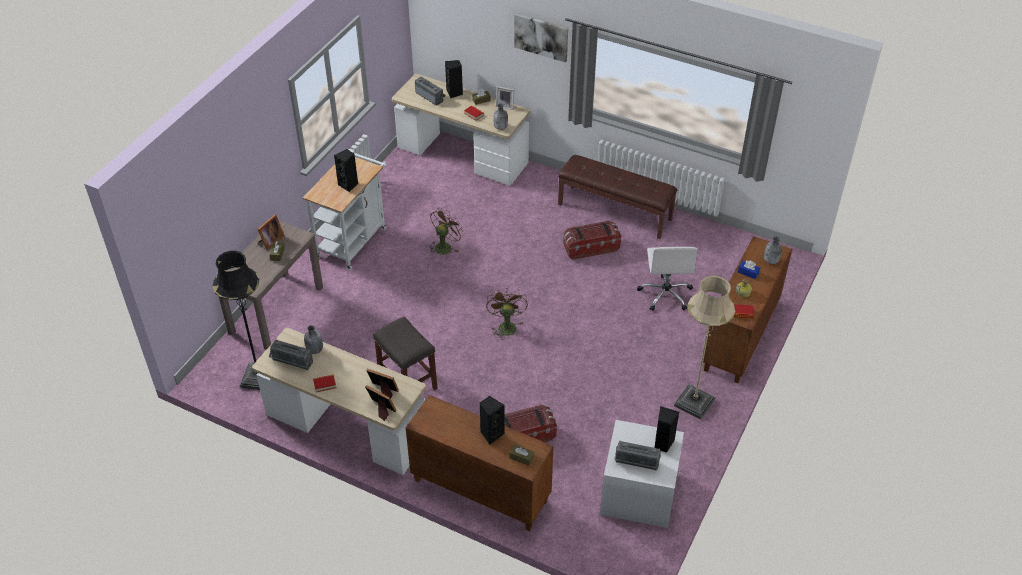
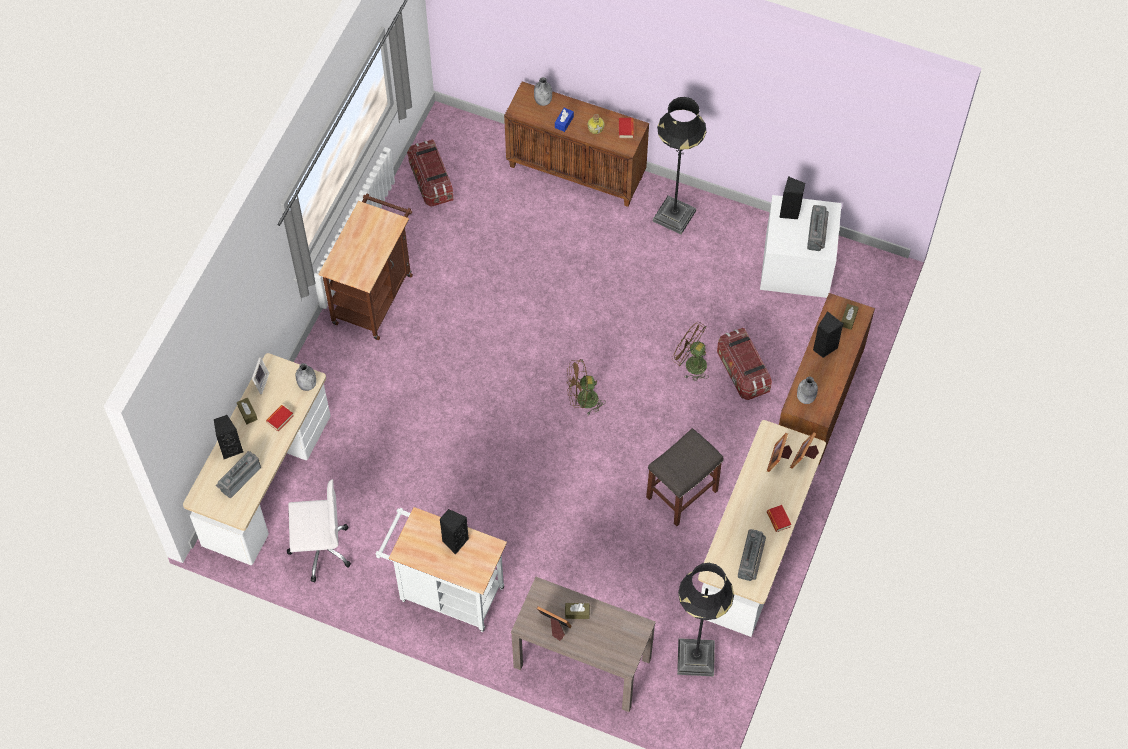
camera: 95 degrees left, 15 degrees up
grey bottle [304,325,323,354] -> grey bottle moved to [797,377,818,404]
brown fan [429,208,464,255] -> brown fan moved to [672,322,709,380]
picture [514,13,568,63] -> none
brown bench [558,155,677,239] -> brown cart [319,193,413,340]
storage box [563,221,621,260] -> storage box moved to [407,140,454,207]
white office chair [637,247,698,311] -> white office chair moved to [287,479,351,582]
beige floor lamp [674,276,735,420] -> black floor lamp [653,97,706,234]

